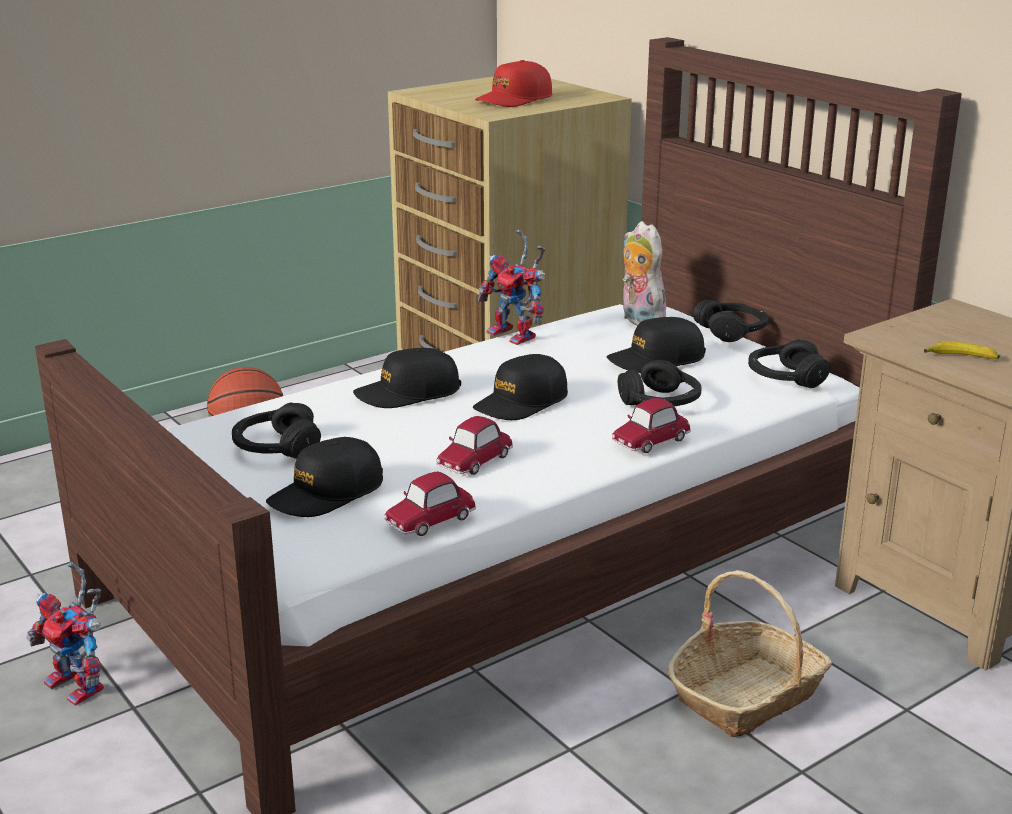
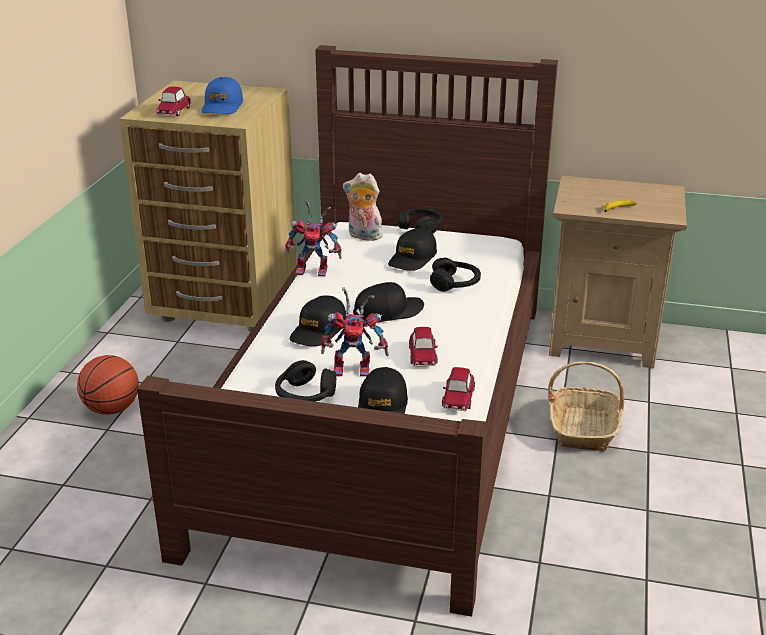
camera: 40 degrees left, 5 degrees up
toy robot [27,562,104,706] -> toy robot moved to [321,287,388,376]
black cap [473,354,568,420] -> black cap turned 120 degrees counterclockwise [353,282,424,322]
red cap [475,60,552,107] -> blue cap [201,77,243,114]
toy car [612,398,691,453] -> toy car moved to [156,86,191,116]
black headphones [748,339,830,388] -> none

